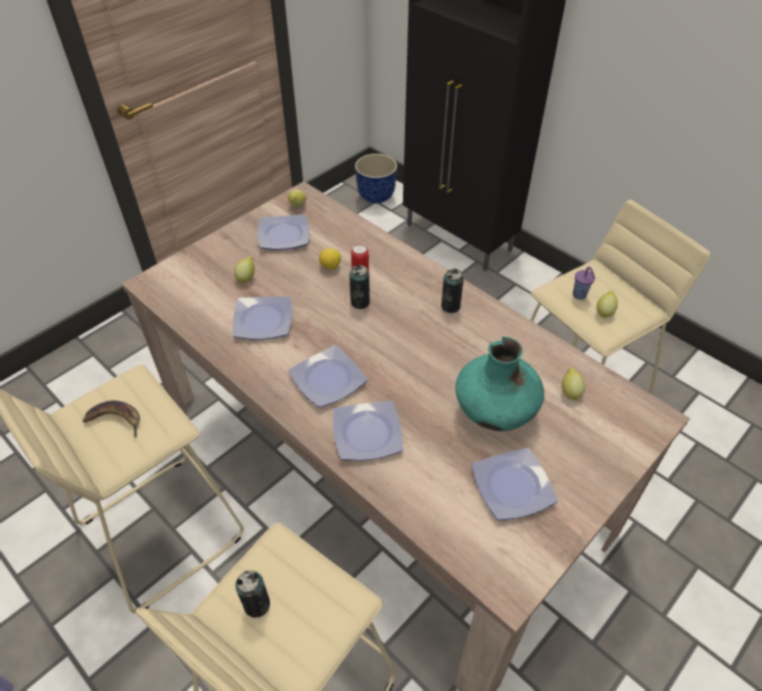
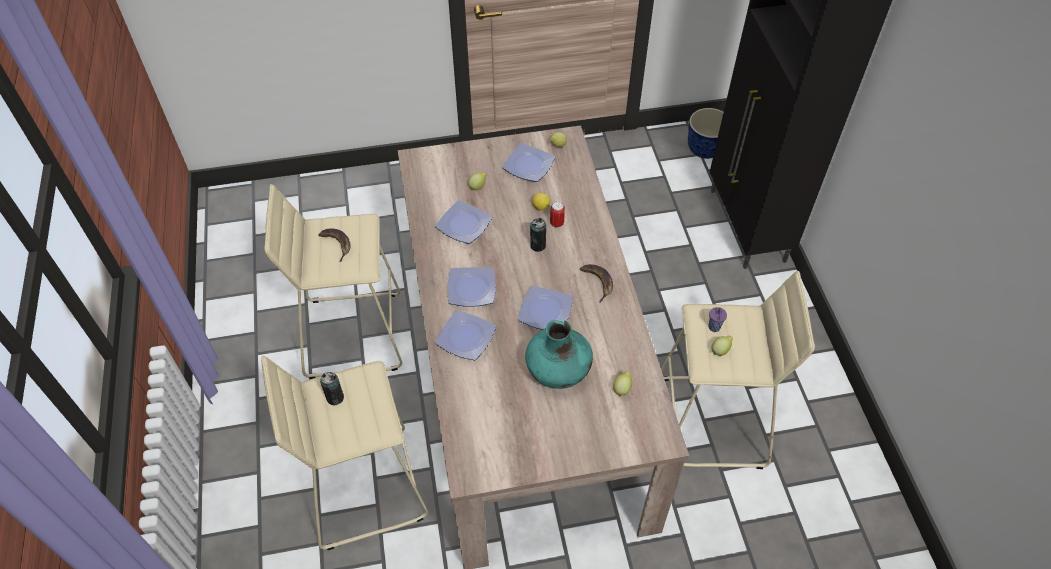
camera: 35 degrees right, 5 degrees up
can [441,269,464,313] -> banana [580,264,613,303]
plate [471,448,558,520] -> plate moved to [518,286,573,330]

